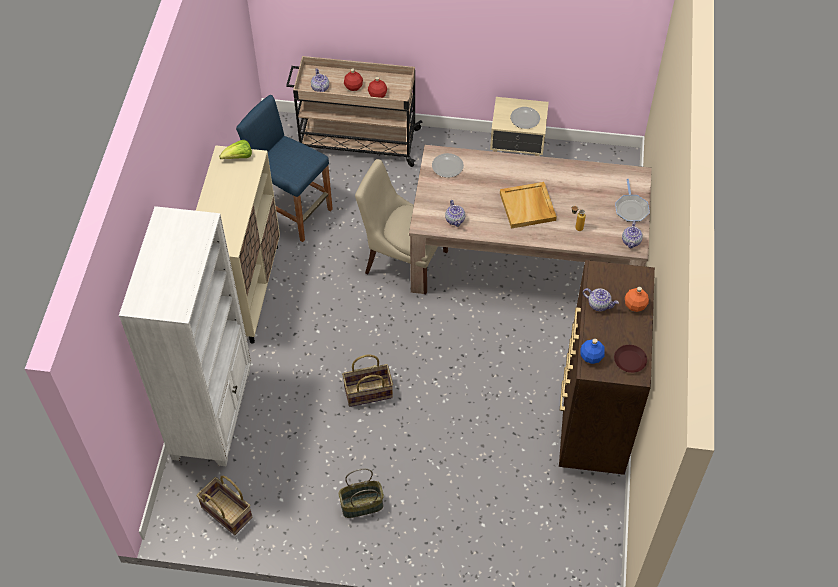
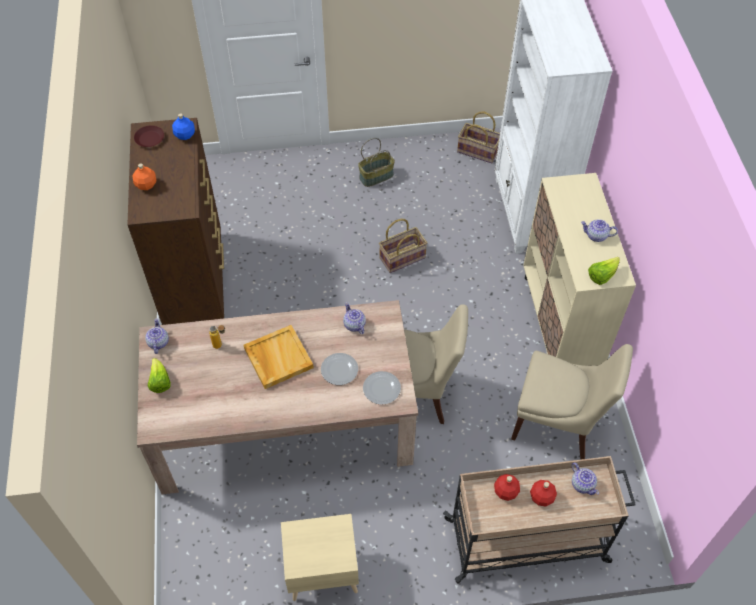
camera: 165 degrees right, 0 degrees up
blue stool [236,95,333,242] -> beige chair [511,344,633,460]
plate [510,107,540,129] -> plate moved to [321,353,358,385]
teapot [583,288,619,311] -> teapot moved to [581,219,618,242]
frying pan [615,179,650,222] -> lettuce [148,358,171,393]

